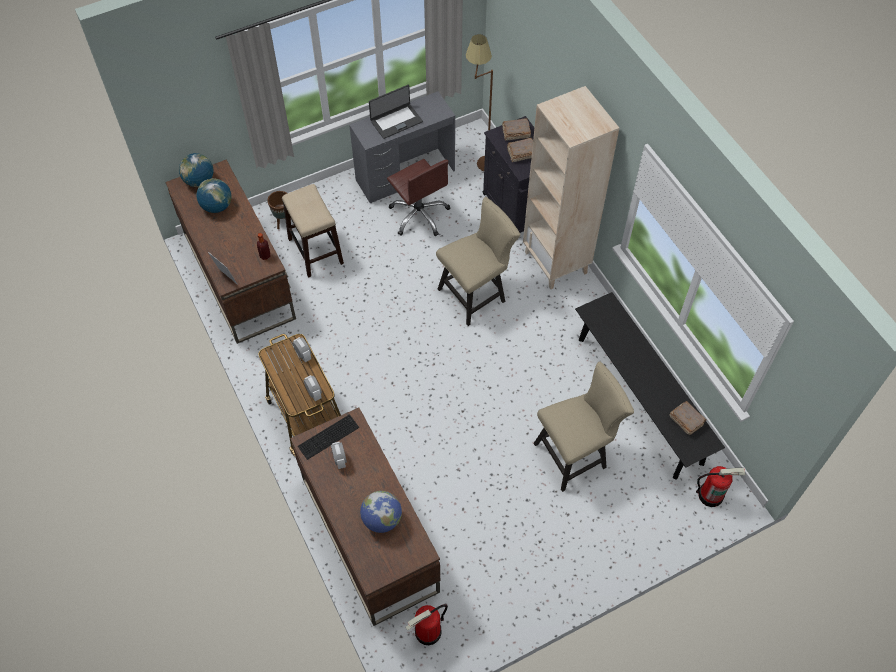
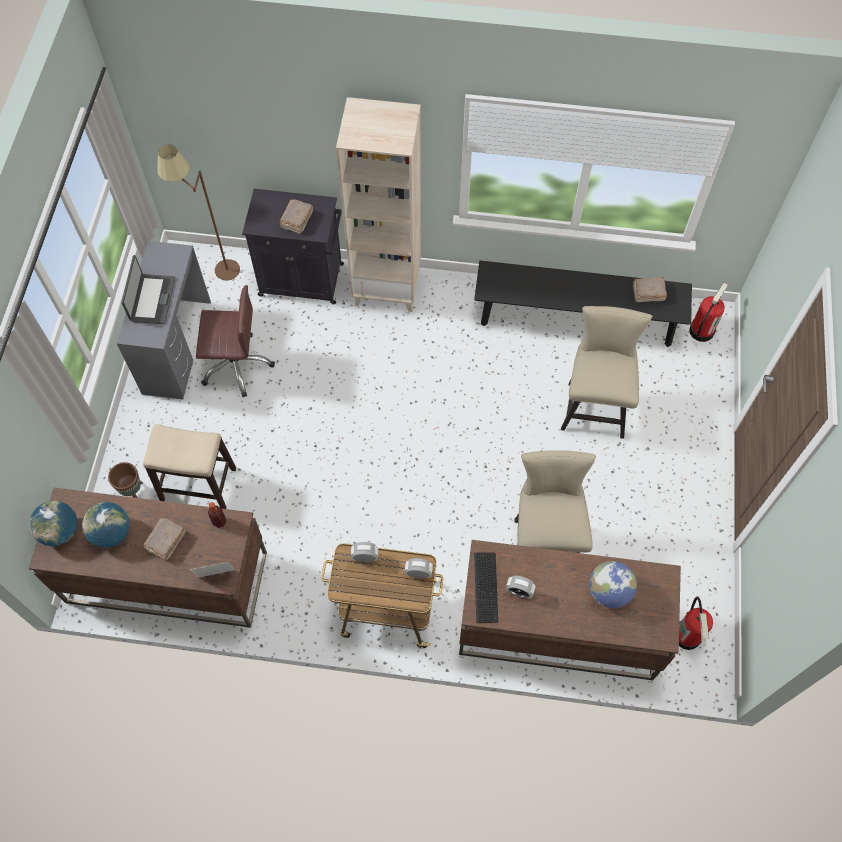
camera: 55 degrees left, 5 degrees up
beige chair [436,197,520,326] -> beige chair moved to [515,450,596,553]
brown book [502,118,531,141] -> brown book moved to [143,517,186,560]

